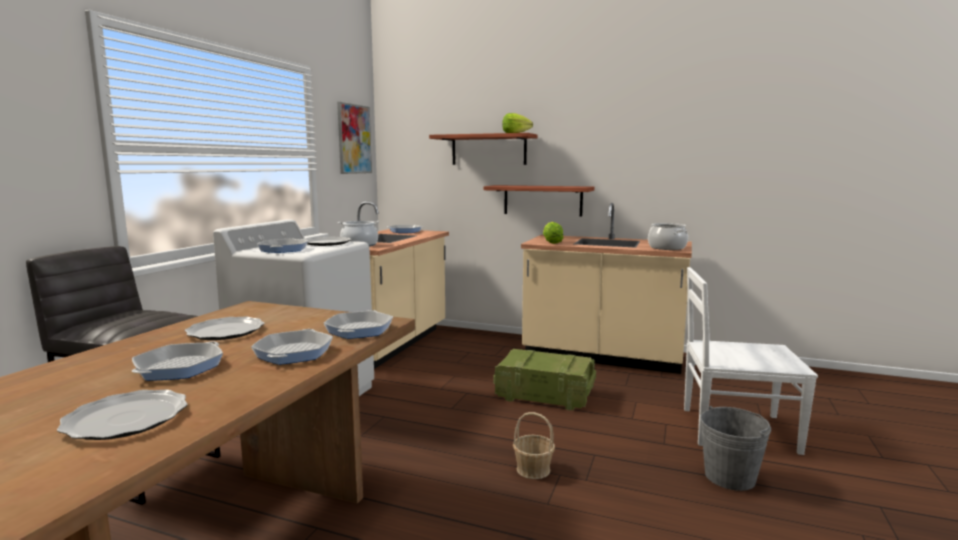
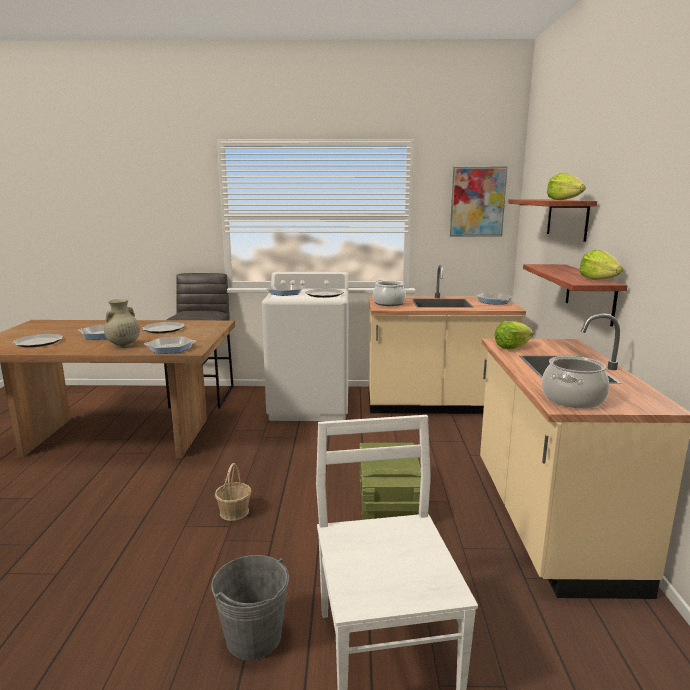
camera: 70 degrees right, 5 degrees up
frying pan [251,329,333,365] -> beige vase [104,299,140,348]
none -> lettuce [579,250,623,280]

